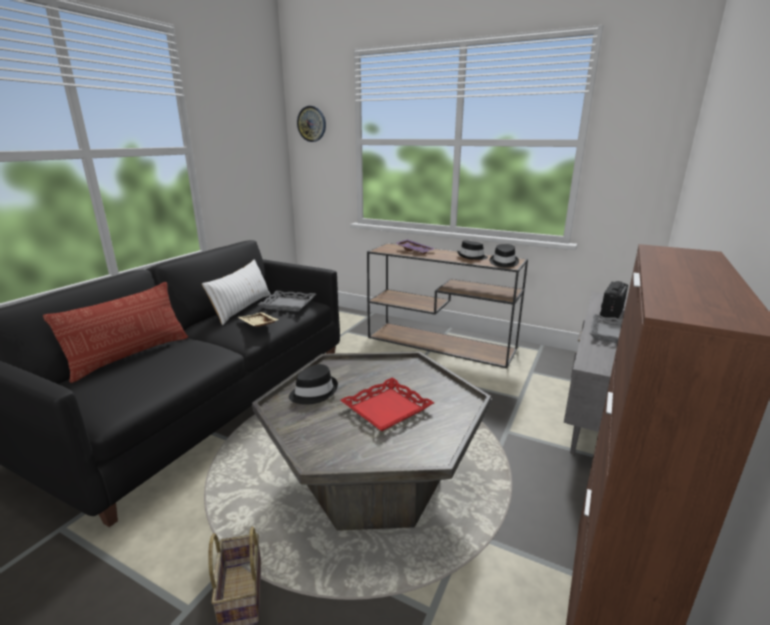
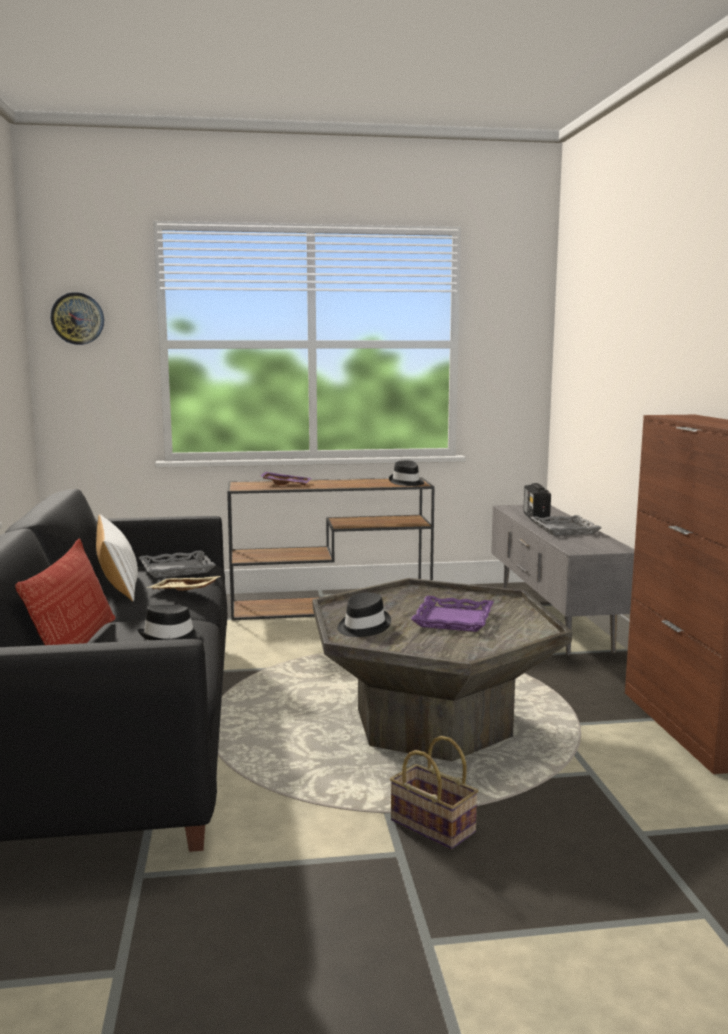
camera: 35 degrees left, 10 degrees down
red tray [340,378,435,431] -> purple tray [411,596,493,632]
black hat [457,240,488,260] -> black hat moved to [137,605,202,640]

